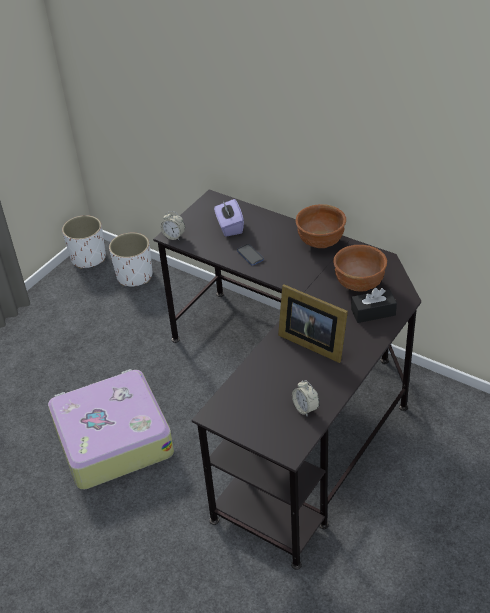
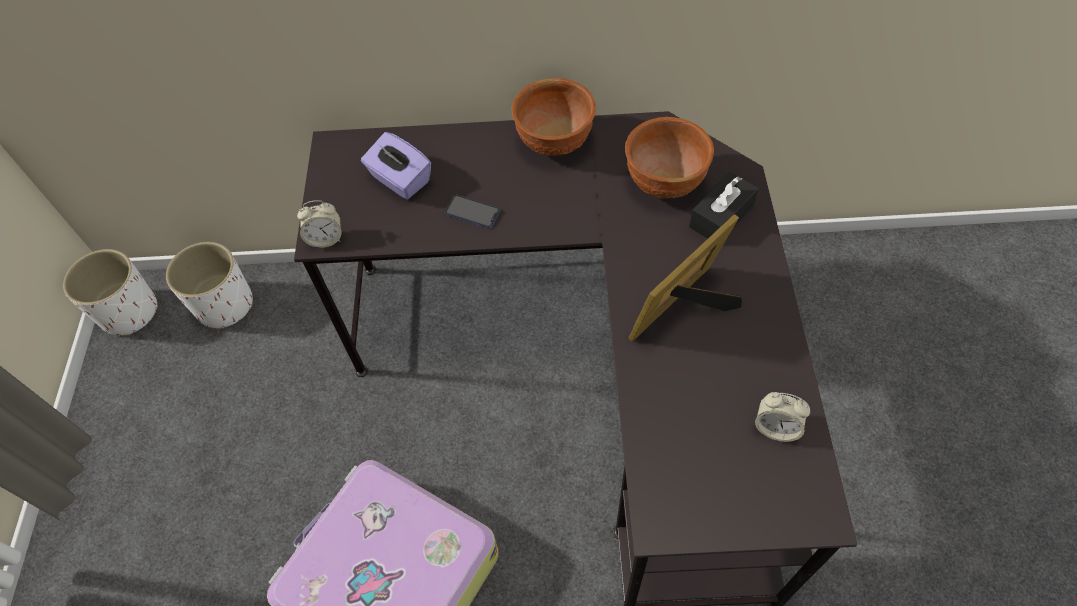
camera: 35 degrees left, 15 degrees up
picture frame [278,284,348,363] -> picture frame turned 135 degrees clockwise [629,215,742,342]

